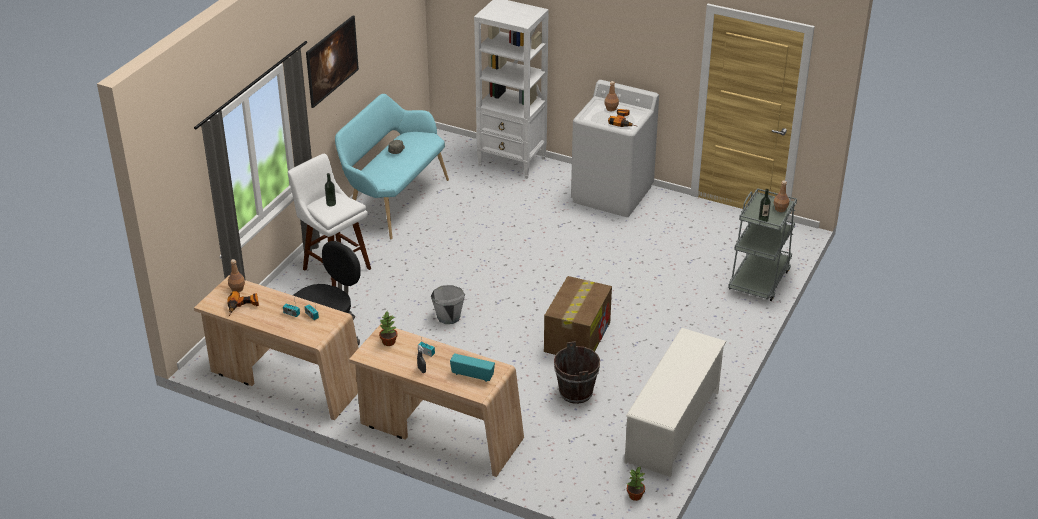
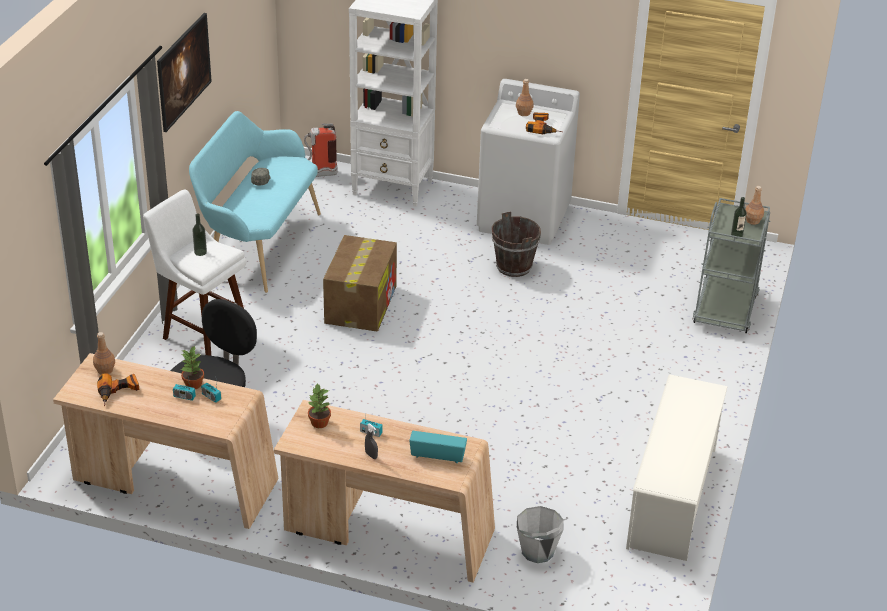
camera: 10 degrees left, 0 degrees up
grey bucket [431,285,465,324] -> grey bucket moved to [517,506,564,563]
cardboard box [544,276,612,355] -> cardboard box moved to [323,235,397,332]
brown bucket [554,341,600,404] -> brown bucket moved to [492,211,541,277]
potted plant [627,466,645,501] -> potted plant moved to [181,346,204,389]
none -> fire extinguisher [304,123,338,177]

